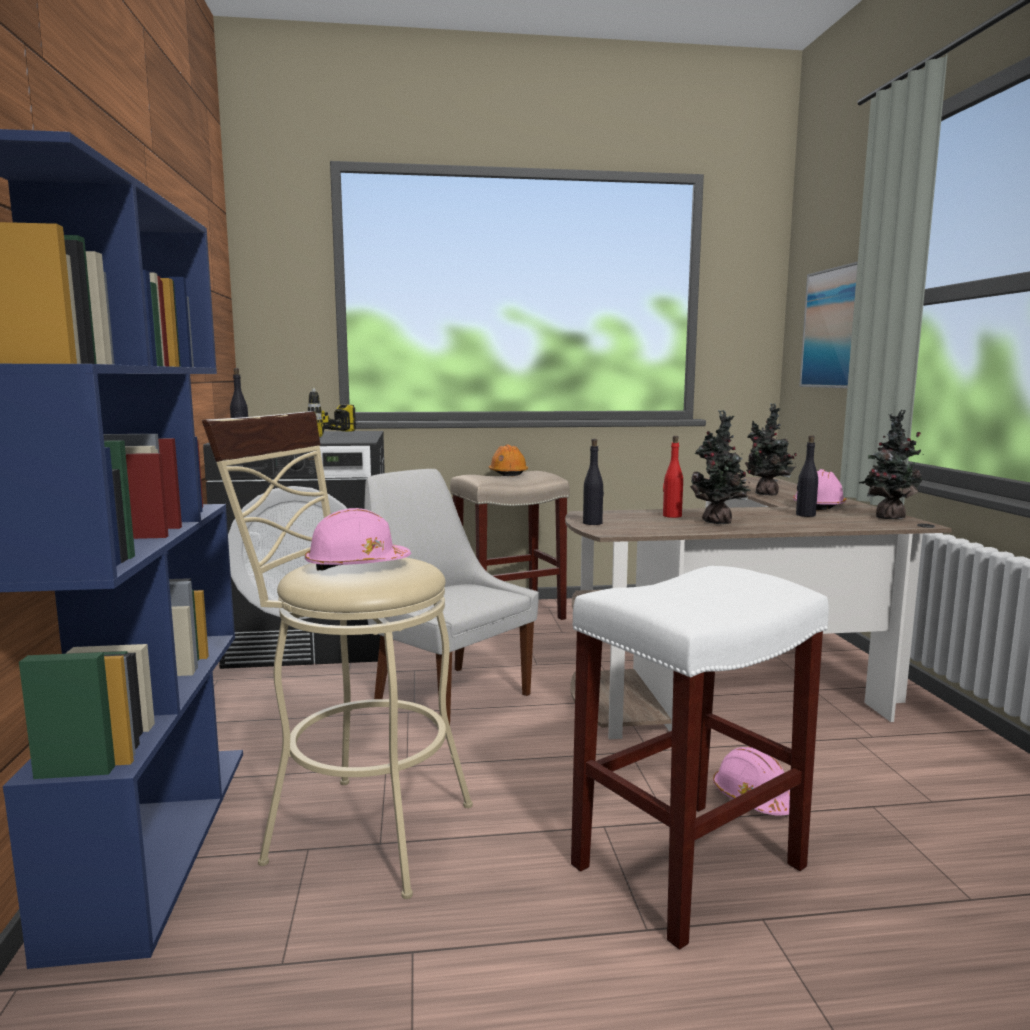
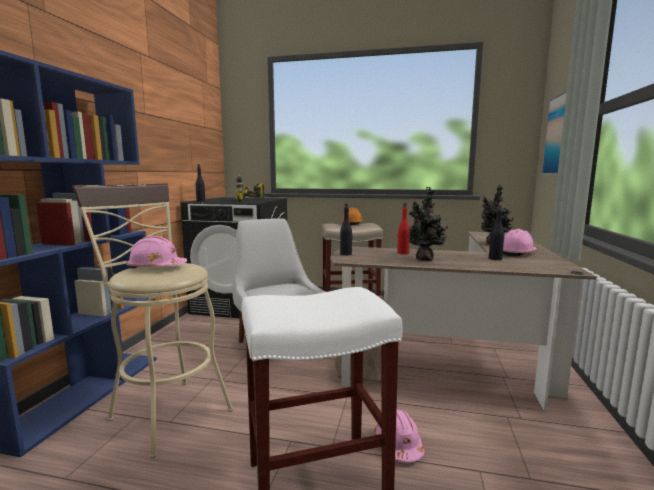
camera: 20 degrees right, 0 degrees up
potted plant [859,410,924,520] -> none

